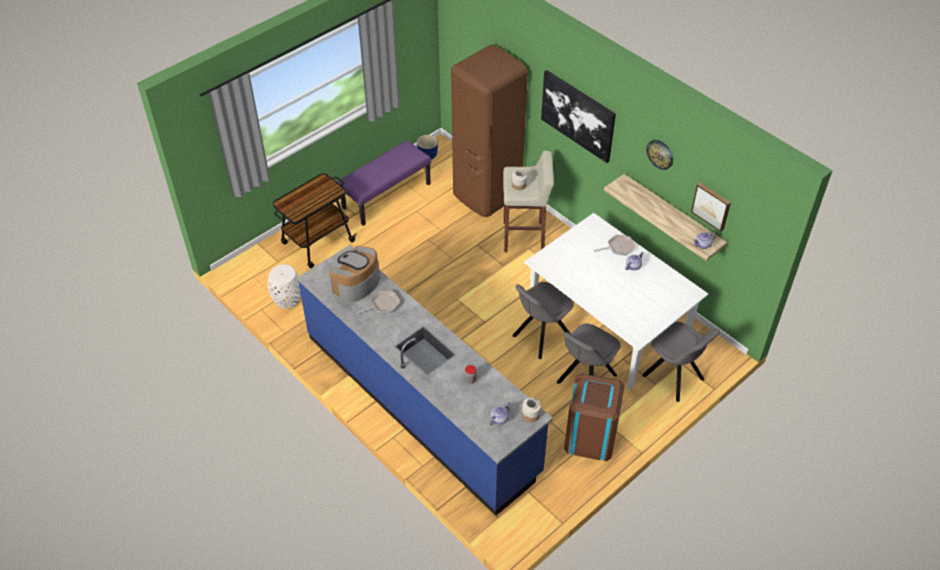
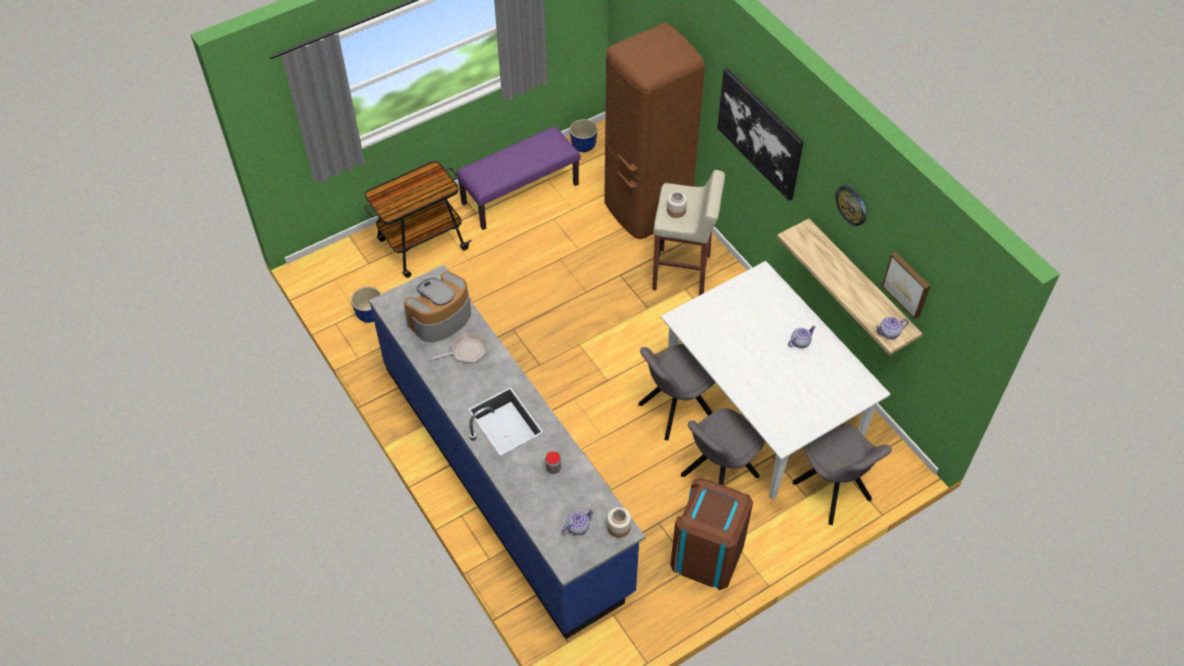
camera: 10 degrees right, 5 degrees up
white stool [268,264,301,309] -> planter [351,287,381,323]
frying pan [594,235,636,256] -> none

